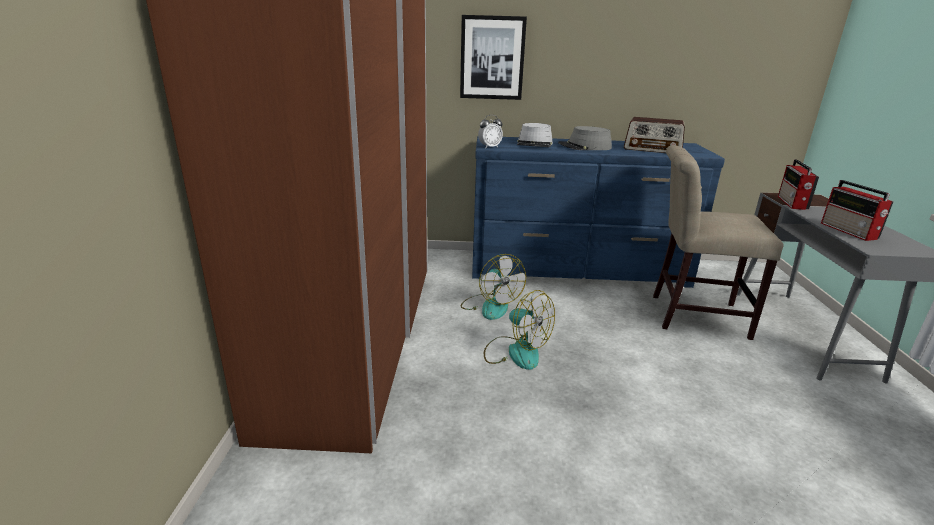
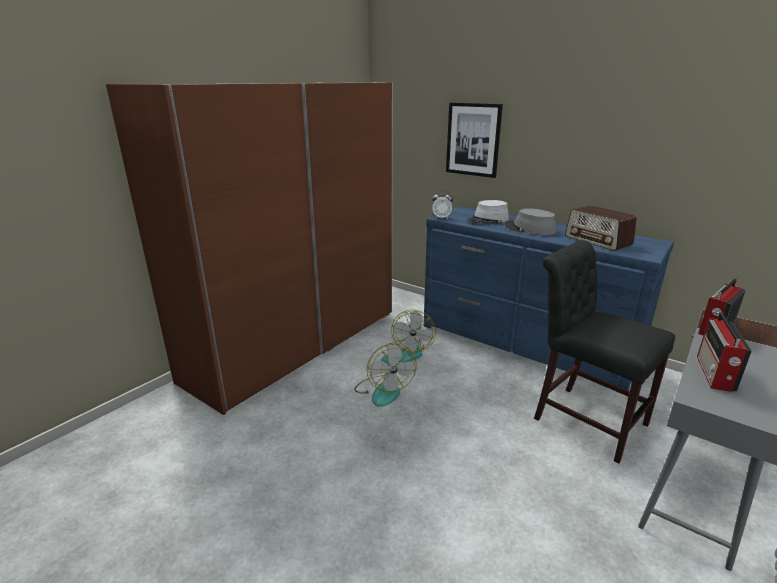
camera: 35 degrees right, 0 degrees up
beige chair [653,145,784,340] -> black chair [534,240,675,464]

